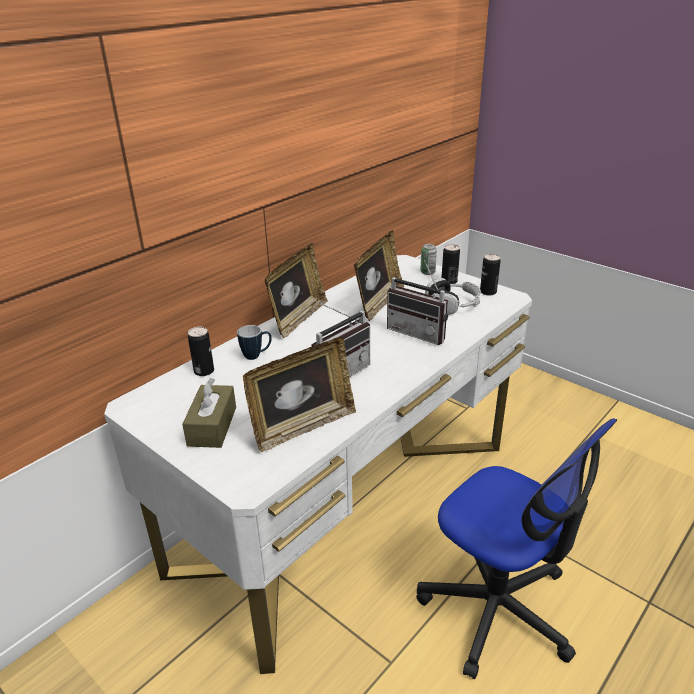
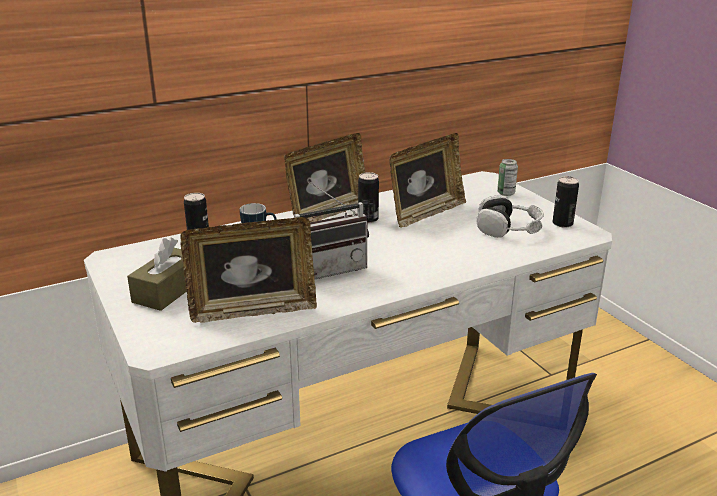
camera: 20 degrees right, 5 degrees down
radio [387,260,448,345] -> none
can [442,244,460,284] -> can moved to [358,172,379,223]

